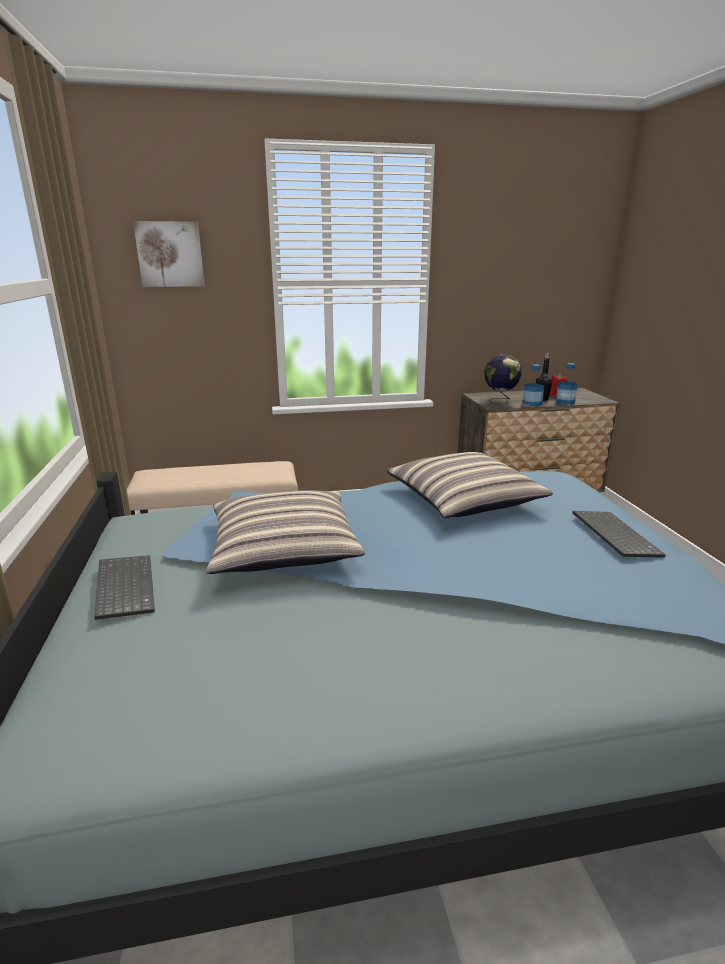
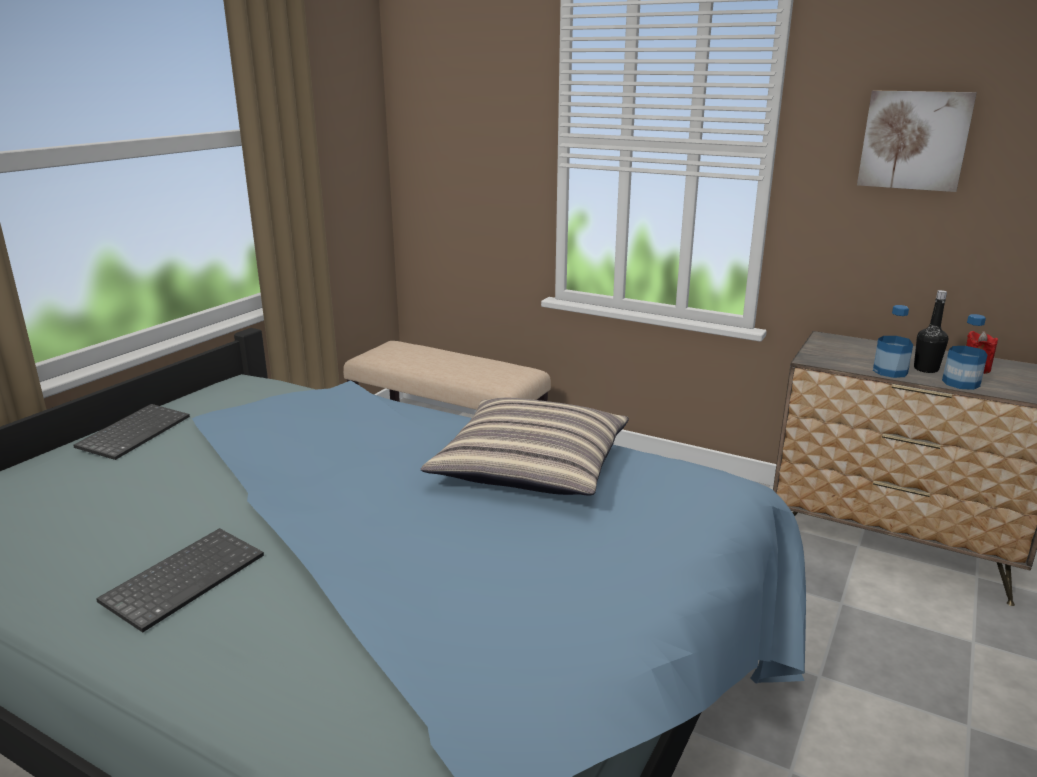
camera: 40 degrees right, 0 degrees up
picture [133,221,204,287] -> picture moved to [857,90,977,192]
pillow [206,490,365,574] -> none
globe [485,354,522,404] -> none
keyboard [572,511,666,558] -> keyboard moved to [96,528,264,633]

